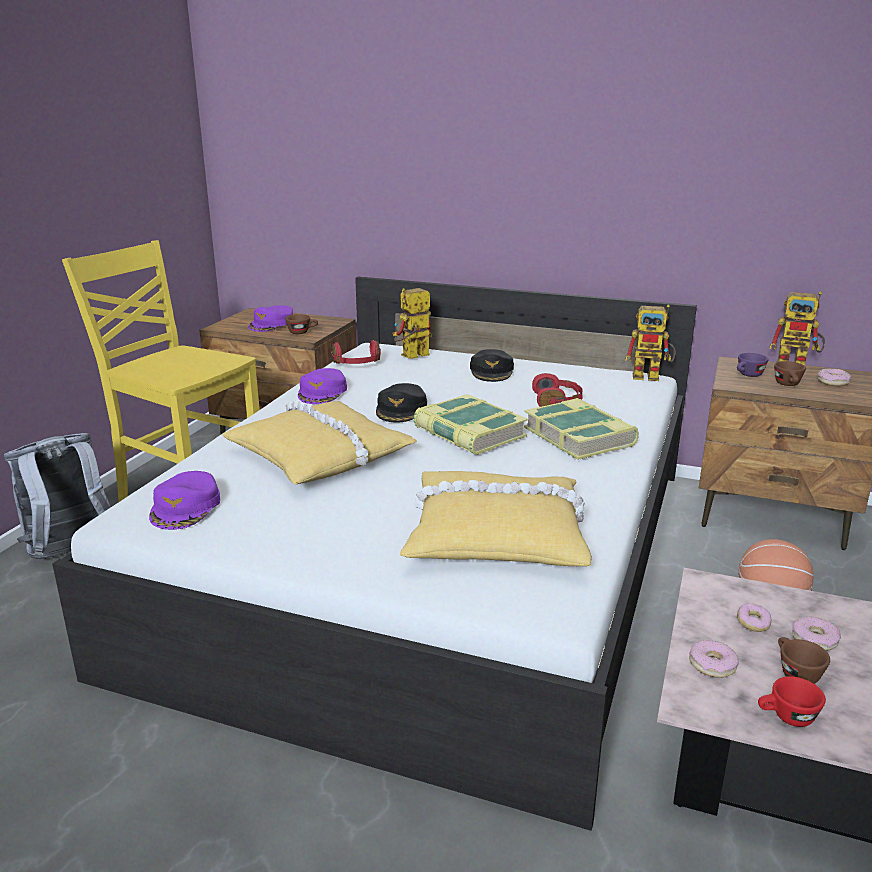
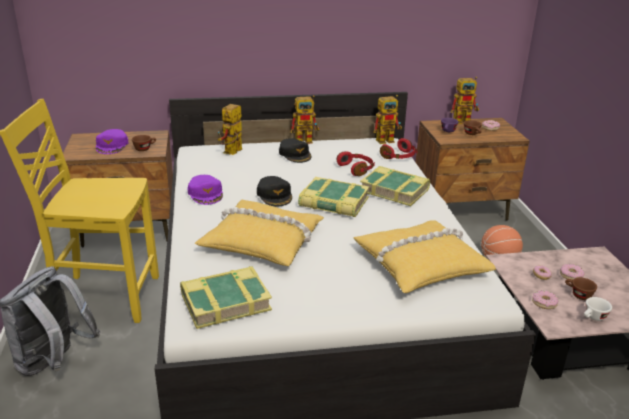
camera: 30 degrees left, 5 degrees up
purple cap [149,471,220,530] -> book [180,266,272,329]
red headphones [331,340,381,364] -> red headphones moved to [380,138,417,159]
red cup [758,676,826,727] -> white cup [584,297,612,321]
none -> toy robot [290,95,320,144]

